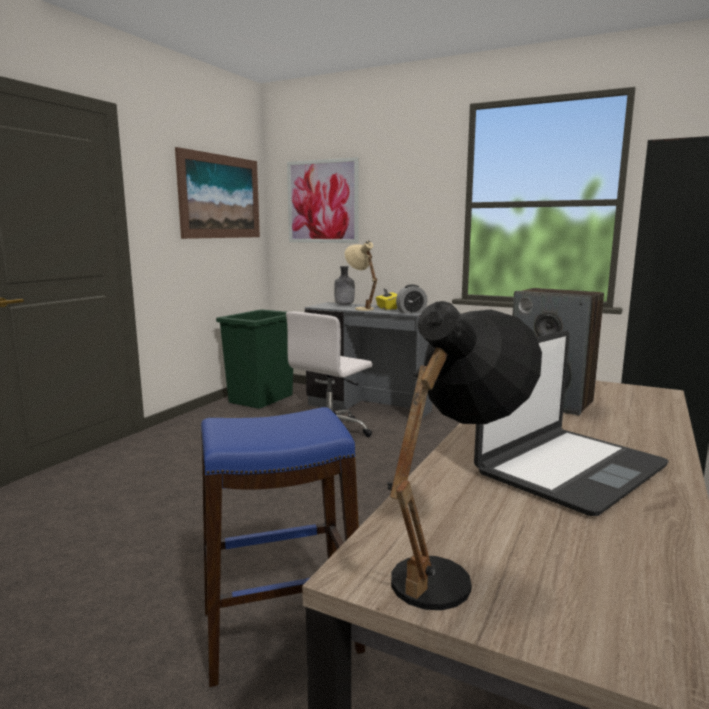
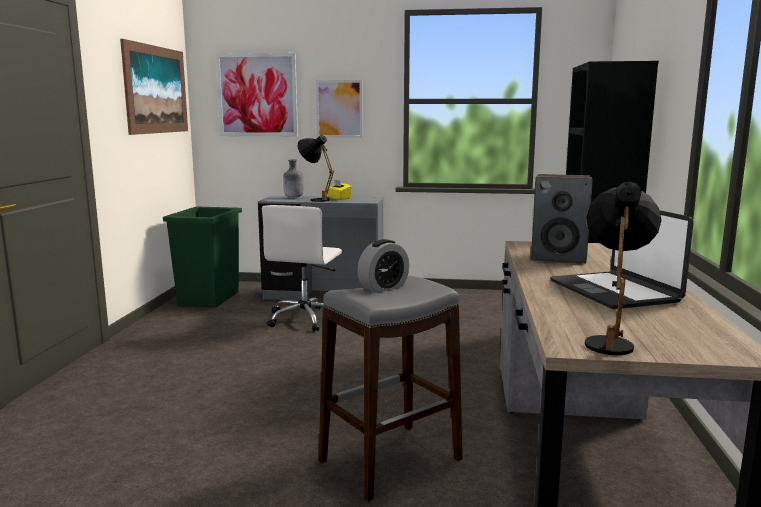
camera: 20 degrees left, 0 degrees up
blue stool [201,407,365,687] -> grey stool [319,275,463,502]
beige table lamp [345,241,377,311] -> black table lamp [298,135,334,202]
alarm clock [396,284,427,314] -> alarm clock moved to [357,239,409,293]
laptop [474,330,668,516] -> laptop turned 135 degrees clockwise [550,210,694,309]
none -> picture [316,80,363,138]

